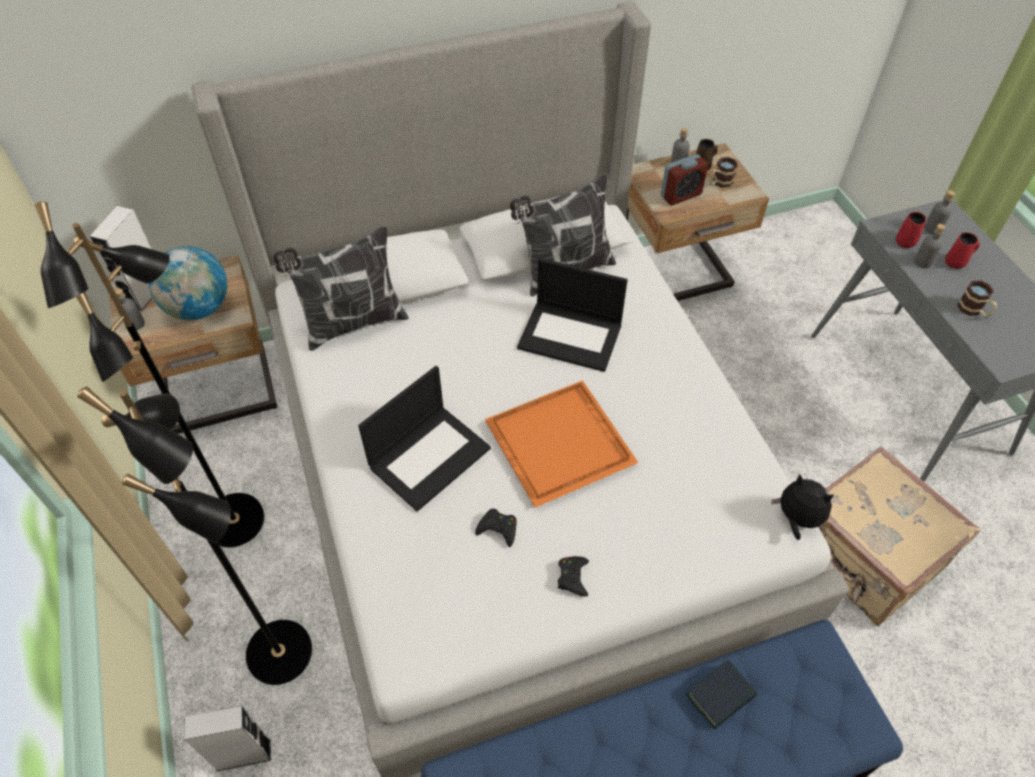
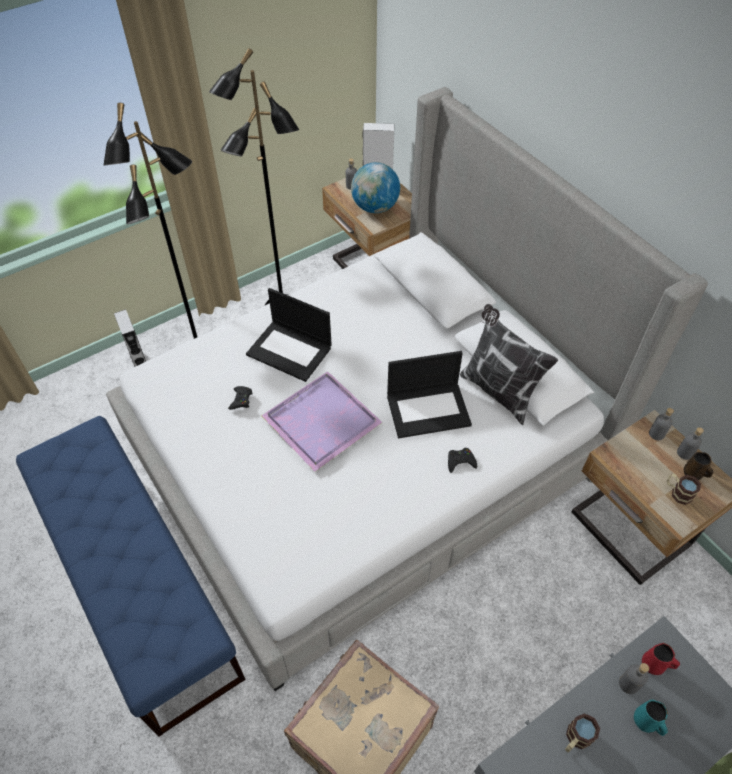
camera: 75 degrees right, 0 degrees up
pillow [273,226,409,351] -> none
orange tray [484,380,639,508] -> purple tray [261,371,383,472]
laptop [517,258,628,372] -> laptop turned 105 degrees counterclockwise [387,351,472,438]
black game controller [558,556,589,597] -> black game controller moved to [448,448,477,473]
alarm clock [661,154,708,205] -> none
book [686,660,757,729] -> none
plush toy [771,474,834,540] -> none
grey bottle [924,190,955,235] -> grey bottle moved to [649,408,674,440]
red mug [945,232,980,269] -> turquoise mug [634,700,668,736]

